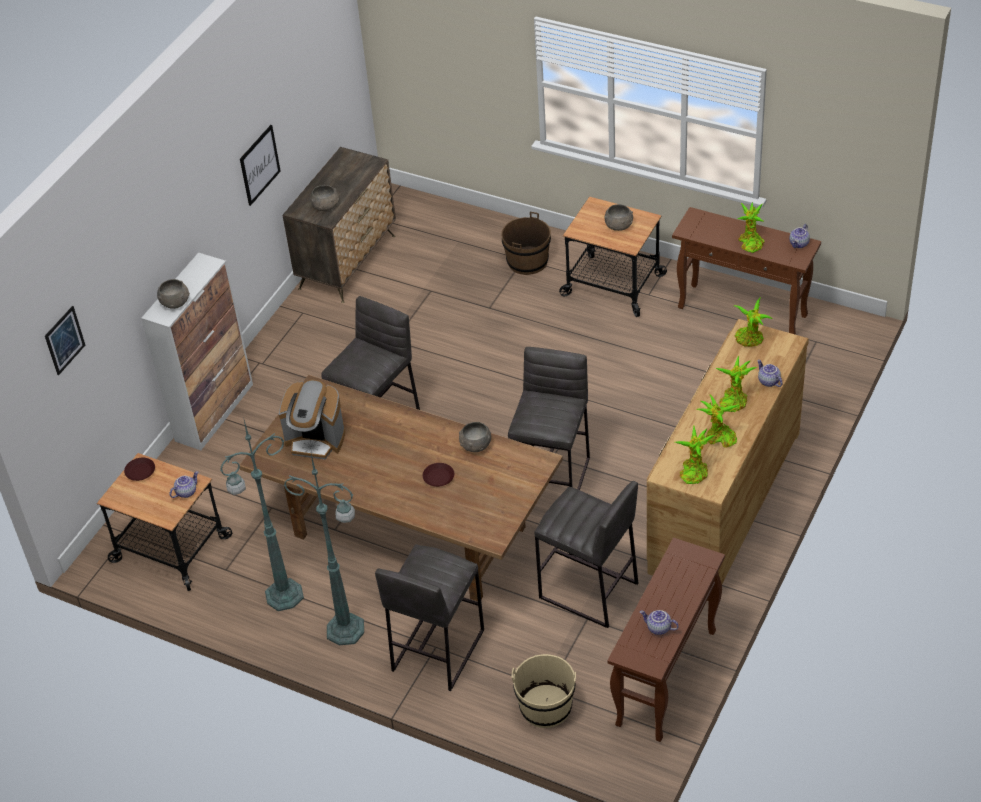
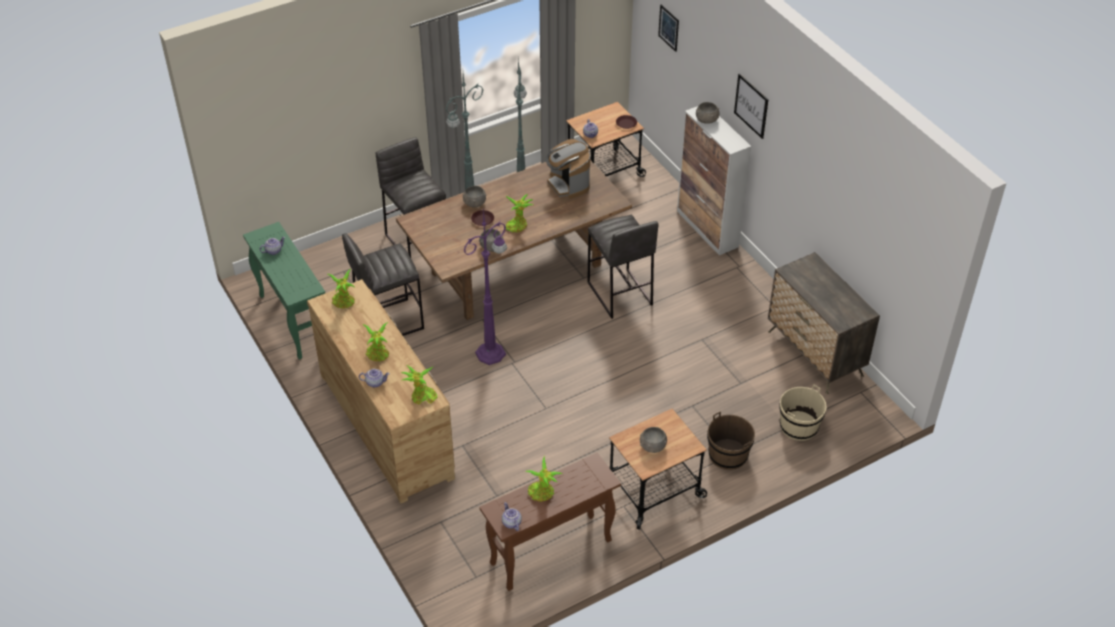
camera: 120 degrees right, 0 degrees up
picture [240,125,281,206] -> picture moved to [734,73,769,139]
coffee machine [279,380,345,460] -> coffee machine turned 75 degrees counterclockwise [546,139,590,199]
grey bowl [310,185,339,211] -> grey bowl moved to [463,186,486,208]
grey stool [508,347,590,490] -> purple floor lamp [464,208,507,365]
beige bucket [512,654,576,728] -> beige bucket moved to [779,384,826,441]
brown console table [608,538,725,742] -> green console table [243,222,325,360]
potted plant [696,394,739,448] -> potted plant moved to [506,194,534,232]

